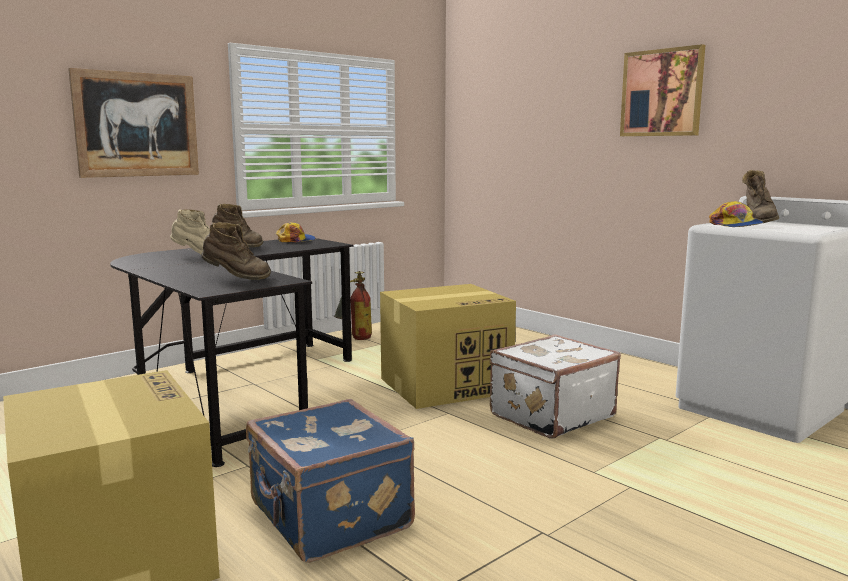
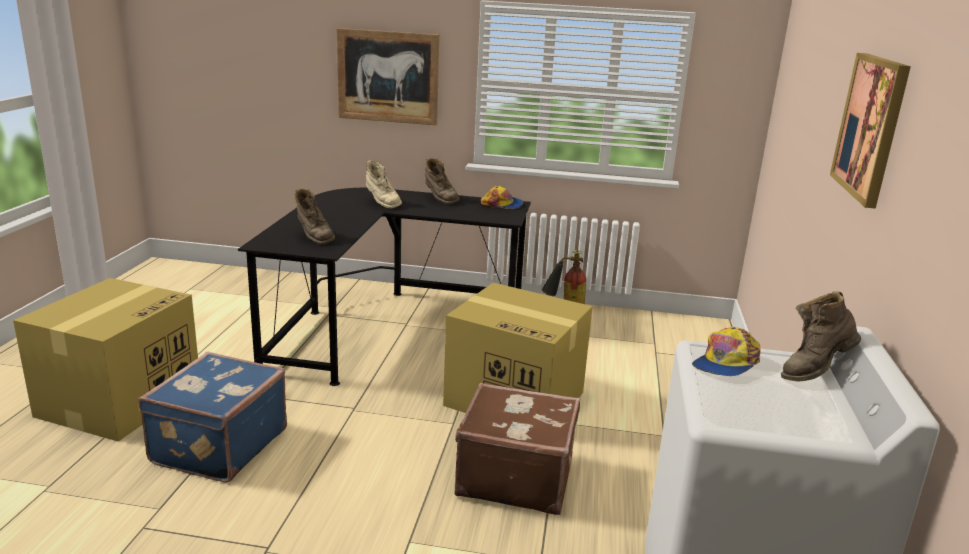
camera: 50 degrees right, 10 degrees up
white suitcase [490,334,621,439] -> brown suitcase [455,383,580,515]

